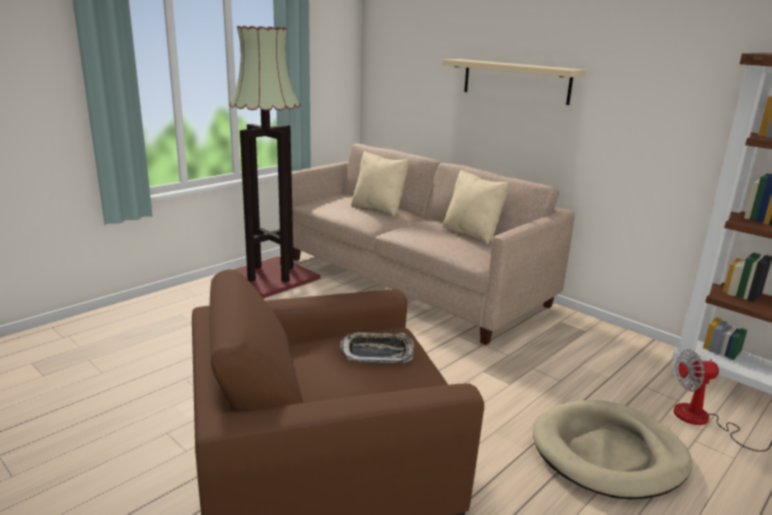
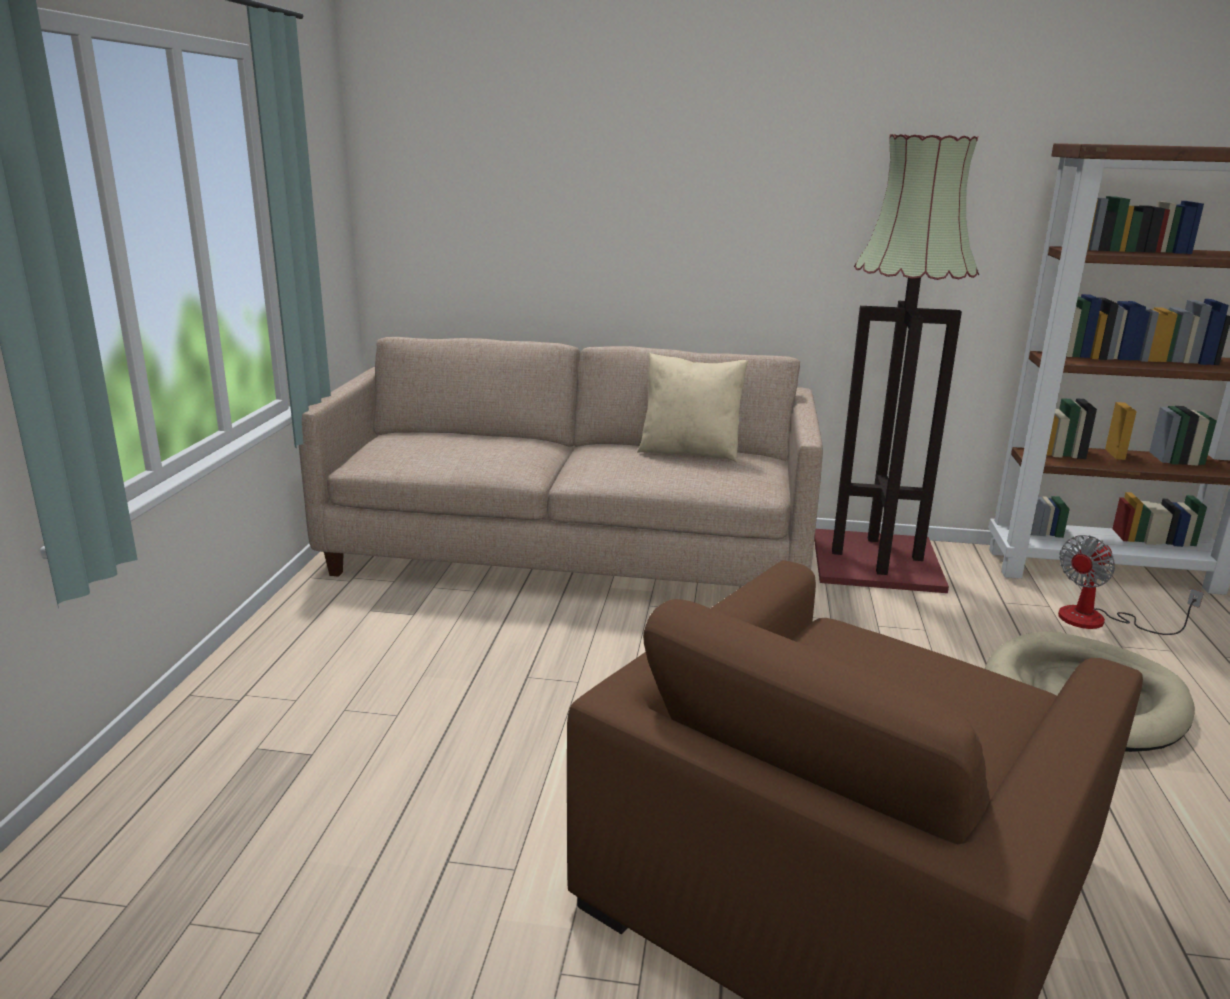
camera: 35 degrees left, 0 degrees up
floor lamp [229,26,320,299] -> floor lamp moved to [814,134,979,593]
tray [340,332,414,363] -> none
beige pillow [351,151,409,216] -> none
beige shelf [442,59,587,105] -> none

